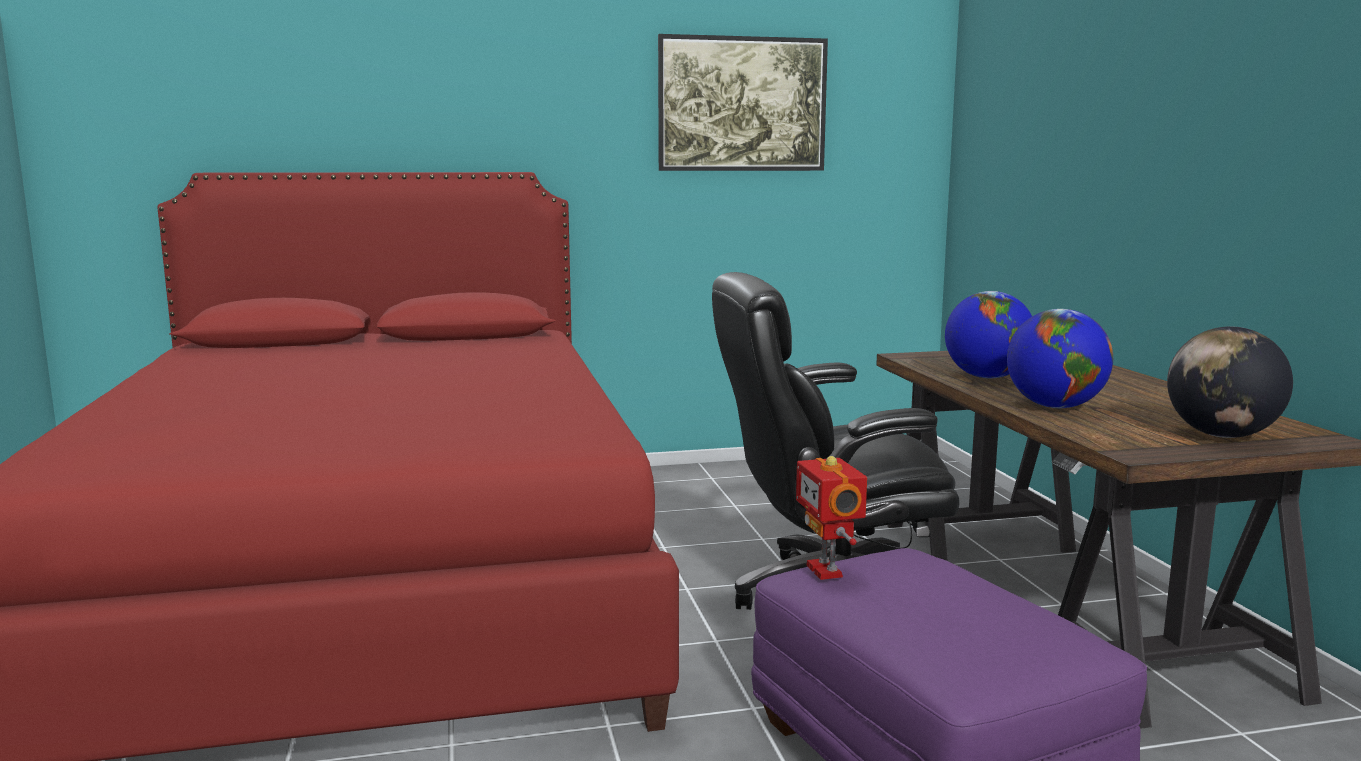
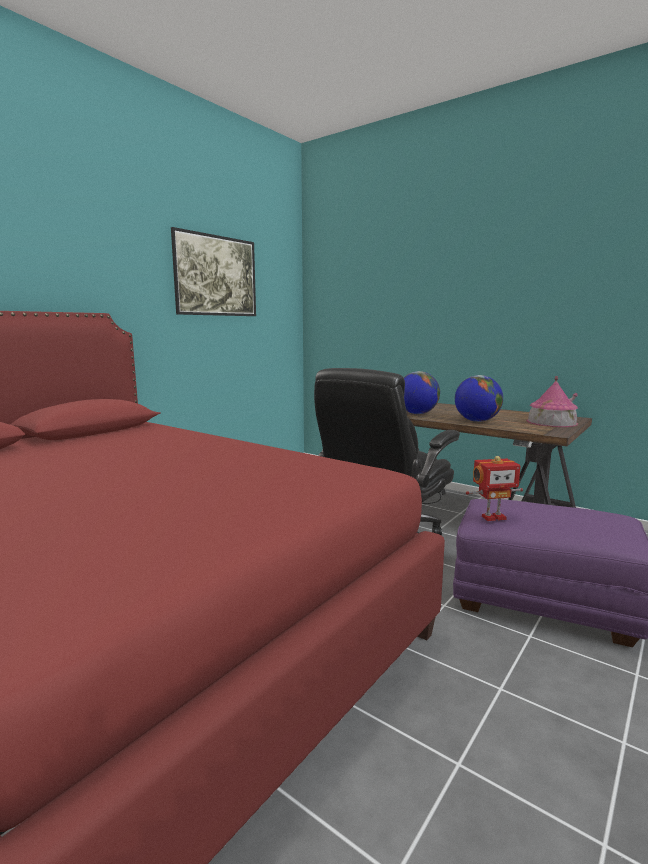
camera: 40 degrees left, 0 degrees up
toy robot [796,456,867,580] -> toy robot turned 45 degrees counterclockwise [466,456,523,521]
globe [1167,326,1293,438] -> toy house [527,376,578,427]

